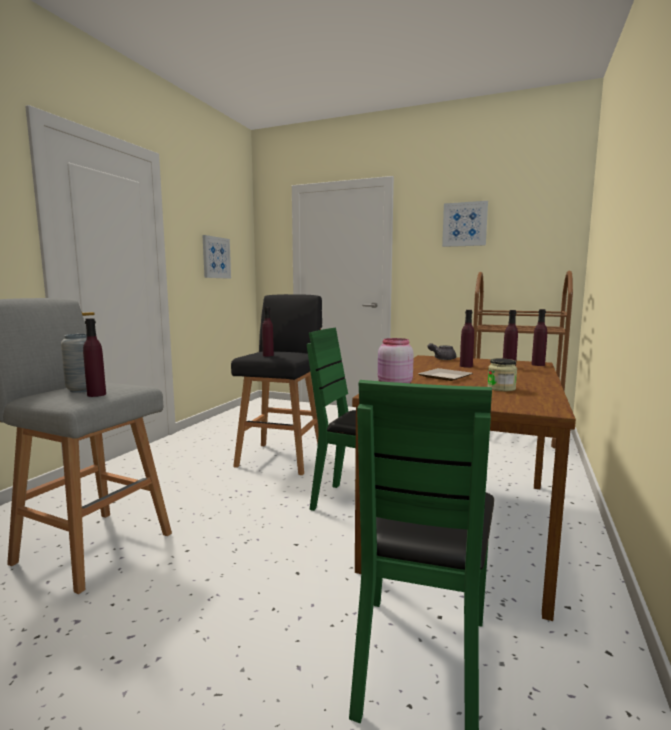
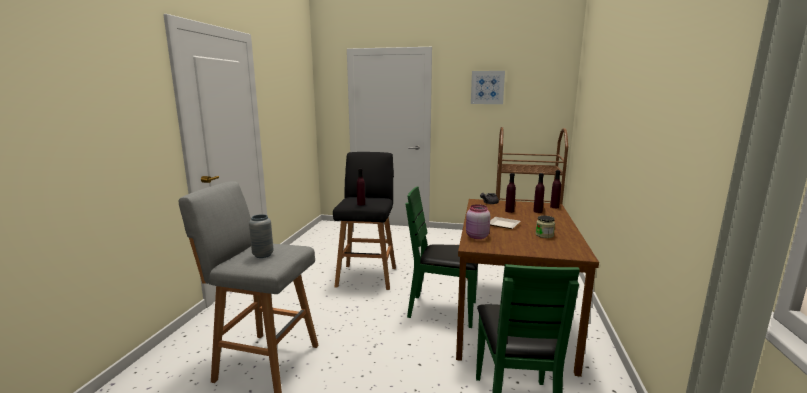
camera: 10 degrees left, 5 degrees up
purple bottle [83,318,106,397] -> none
picture [202,235,231,279] -> none

